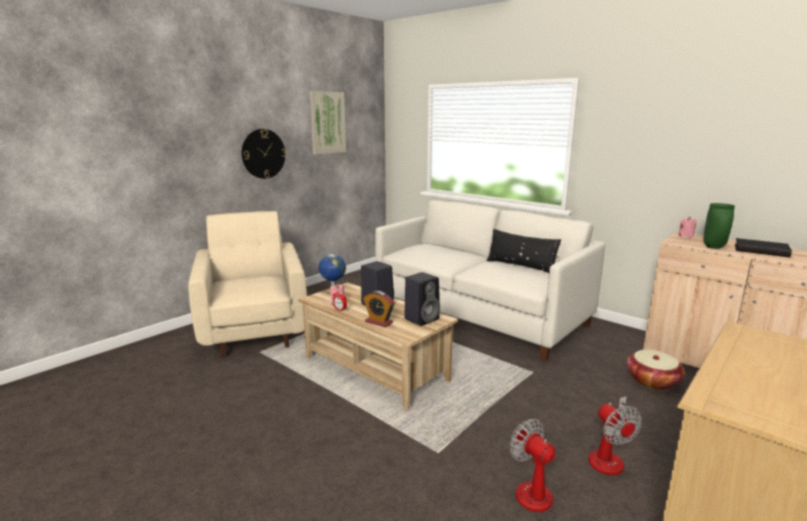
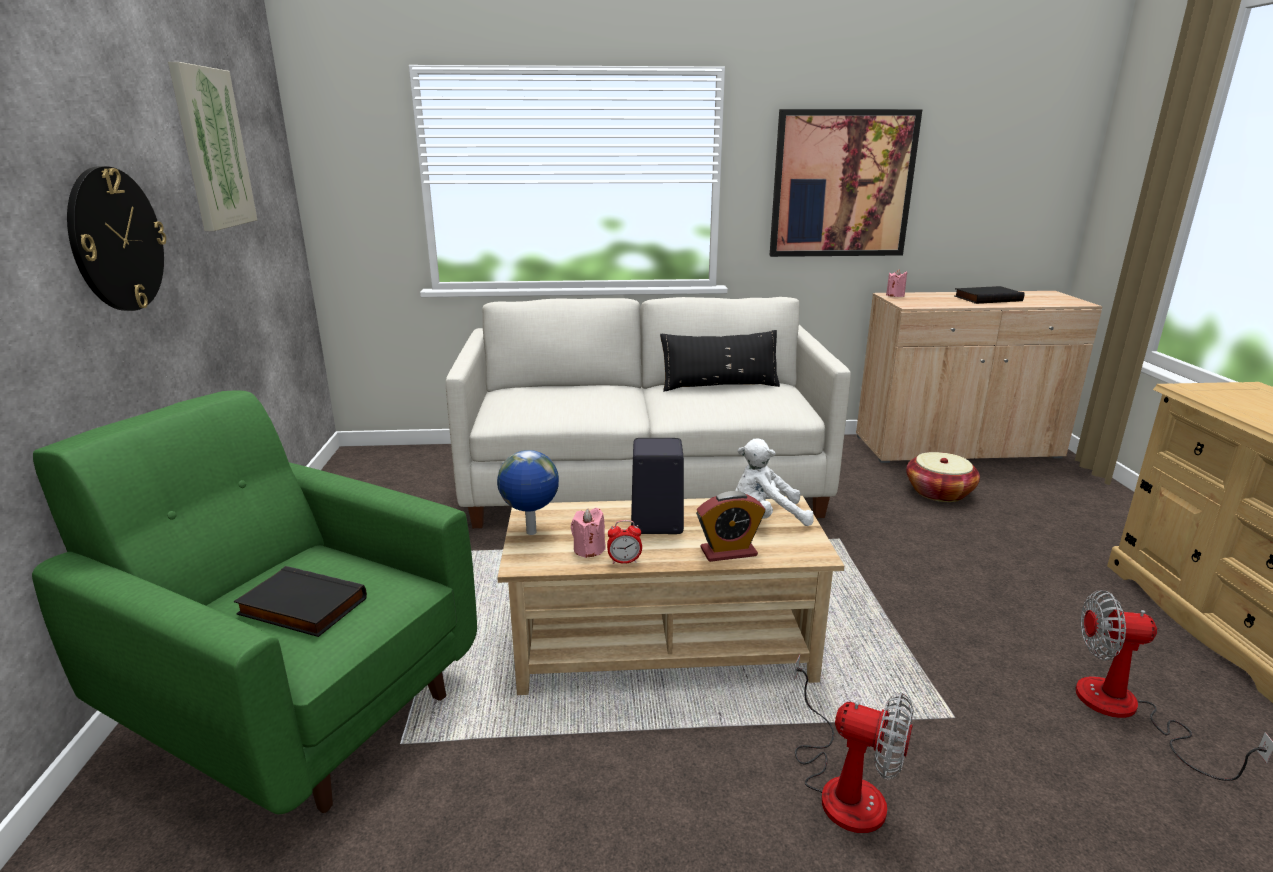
camera: 45 degrees left, 5 degrees up
beige armchair [188,211,307,357] -> green armchair [32,390,477,814]
black speaker [404,272,440,326] -> white plush toy [735,439,814,526]
fan [588,396,642,475] -> fan moved to [794,655,914,833]
green vase [704,203,735,249] -> none
none -> black book [234,566,367,637]
none -> picture [769,109,923,257]

